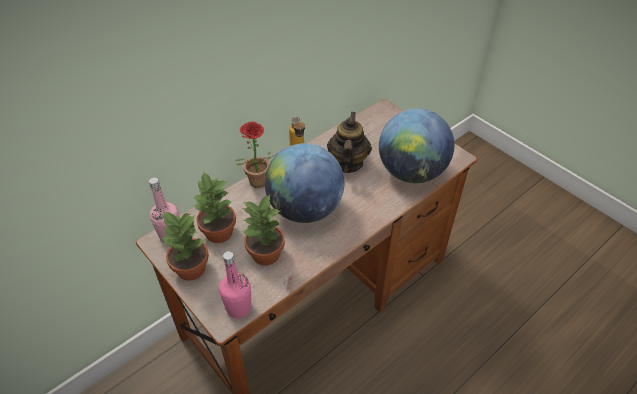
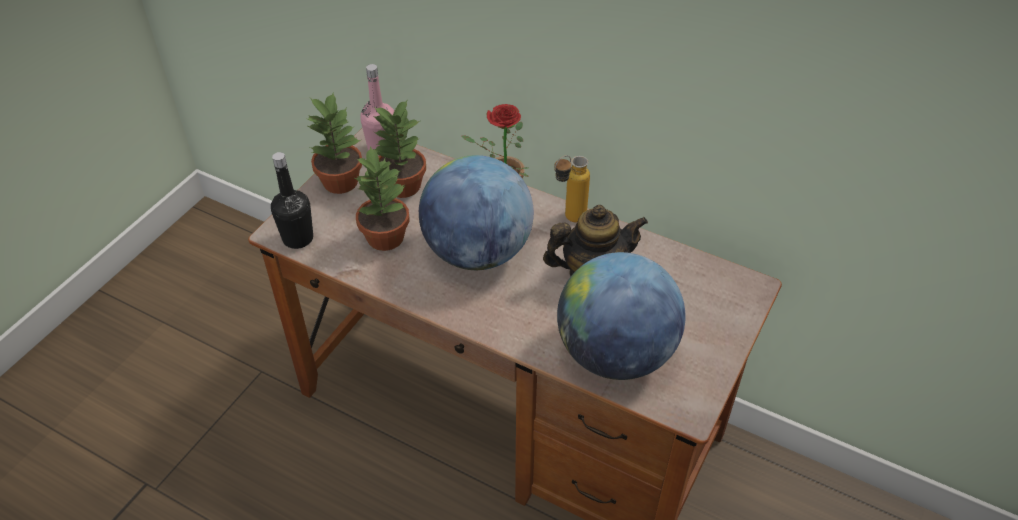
camera: 70 degrees right, 0 degrees up
pink bottle [219,251,251,319] -> black bottle [271,152,313,249]

